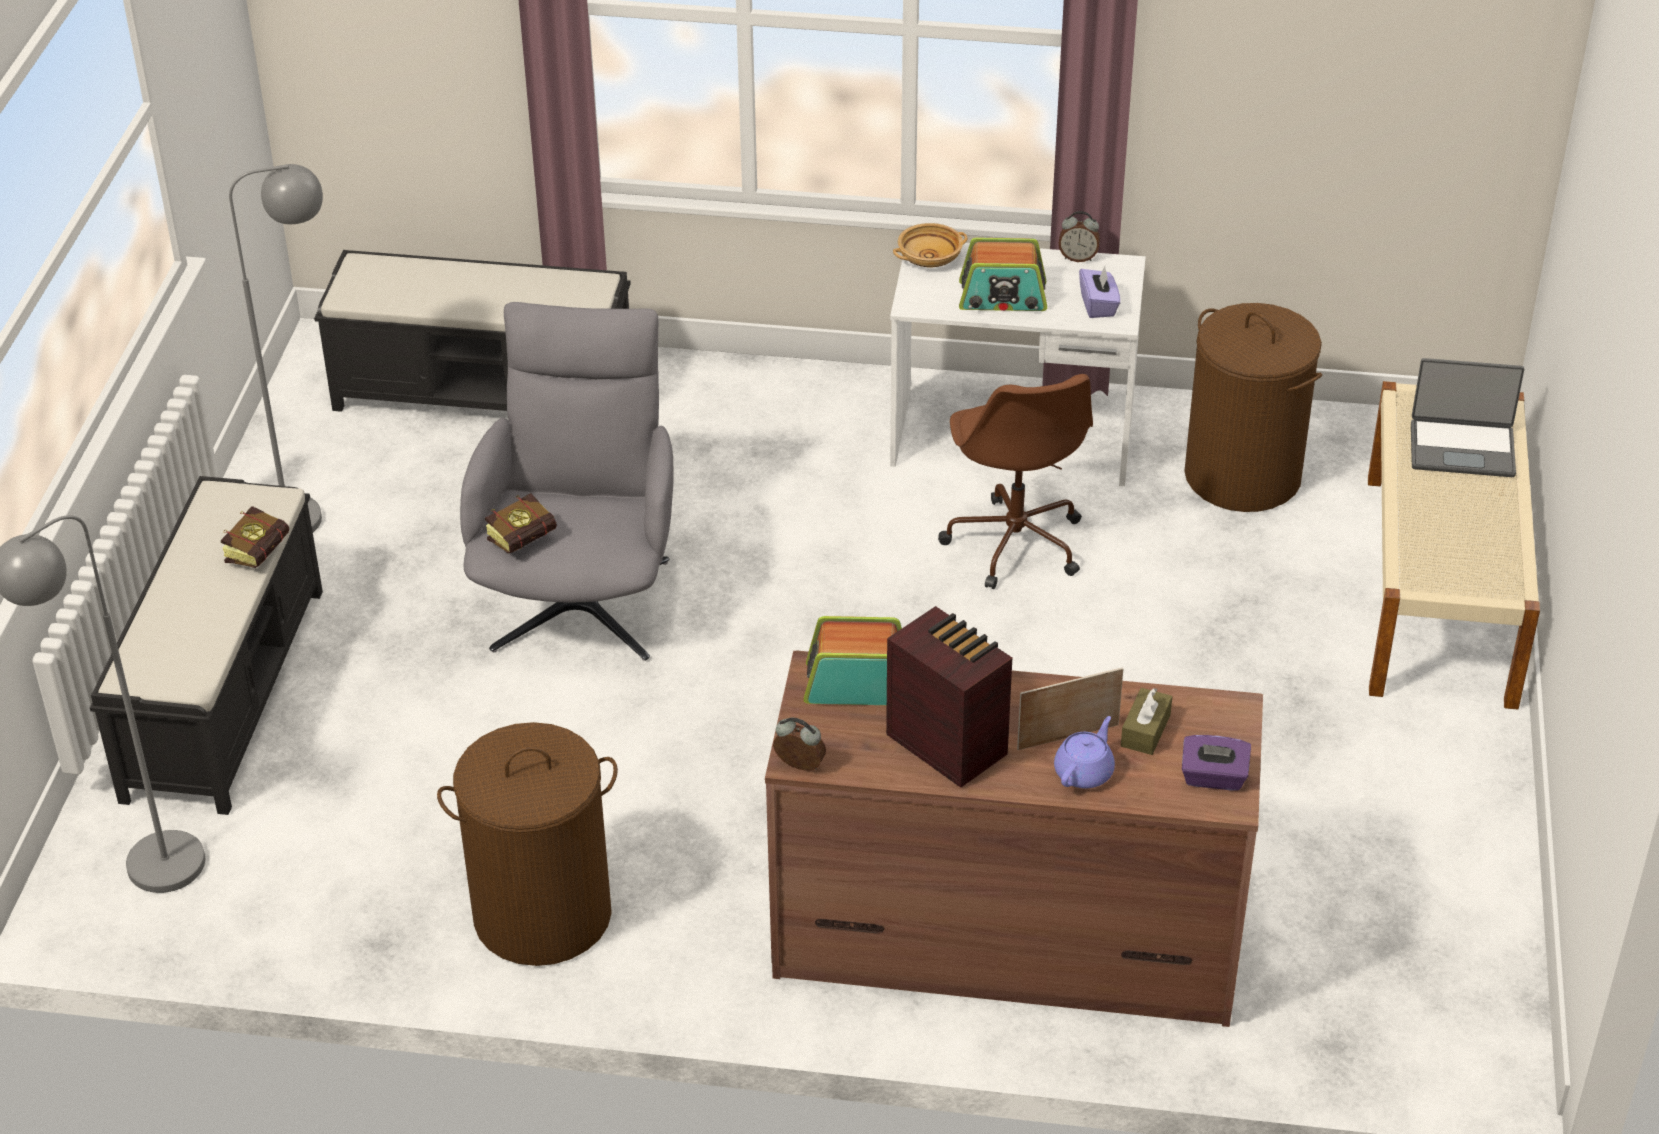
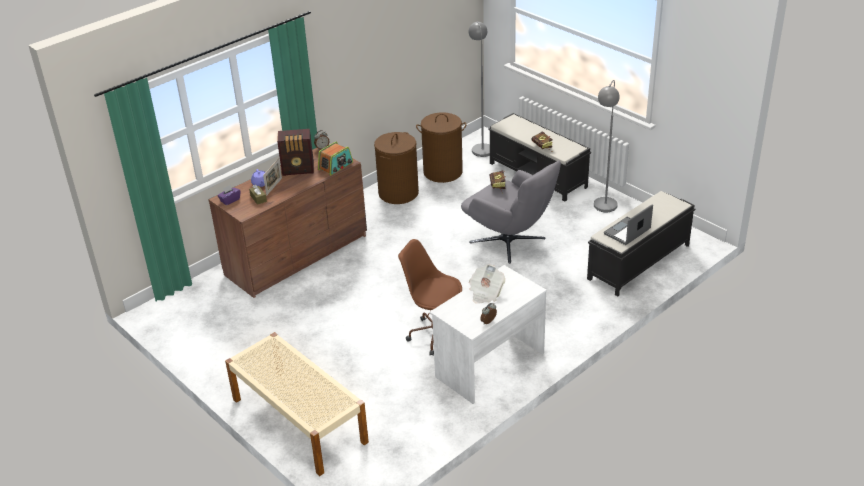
camera: 130 degrees right, 5 degrees down
beige bowl [893,223,967,268] -> none
radio [959,238,1047,311] -> newspaper [469,264,505,304]
purple tissue box [1079,267,1120,318] -> none
brown laundry basket [1184,303,1322,512] -> brown laundry basket moved to [416,112,467,183]
laptop [1411,358,1524,477] -> laptop moved to [604,205,653,245]

